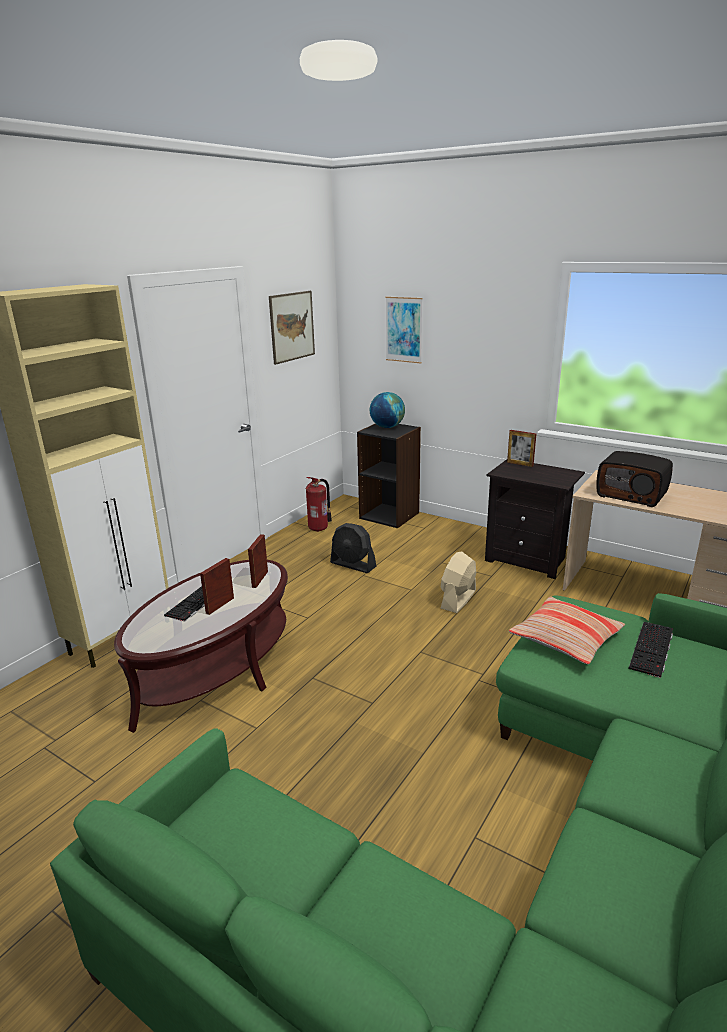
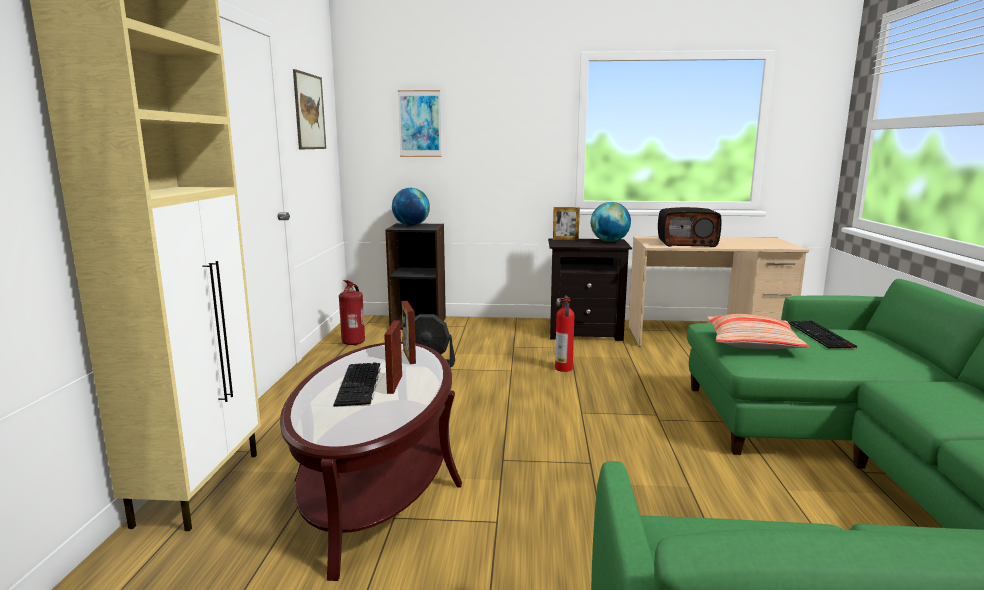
camera: 30 degrees left, 10 degrees down
beige fan [441,552,476,613] -> fire extinguisher [555,295,574,372]
none -> globe [591,202,631,242]

